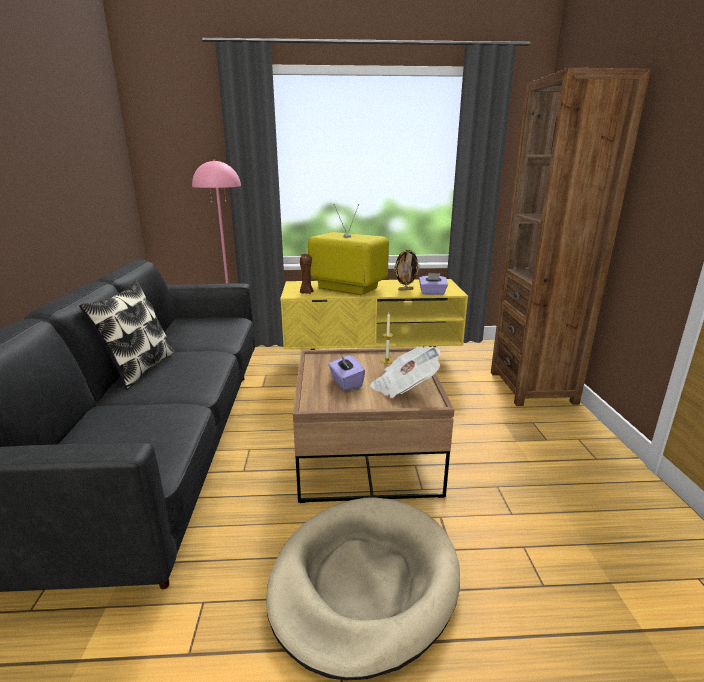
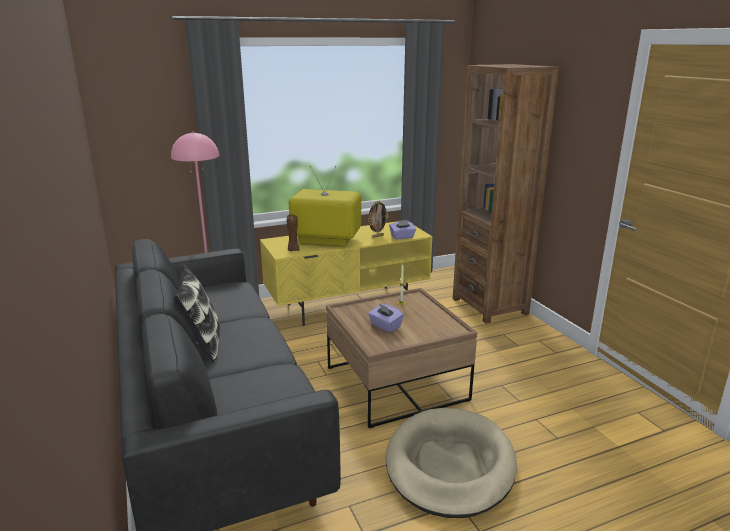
camera: 20 degrees left, 0 degrees up
newspaper [370,346,441,398] -> none

